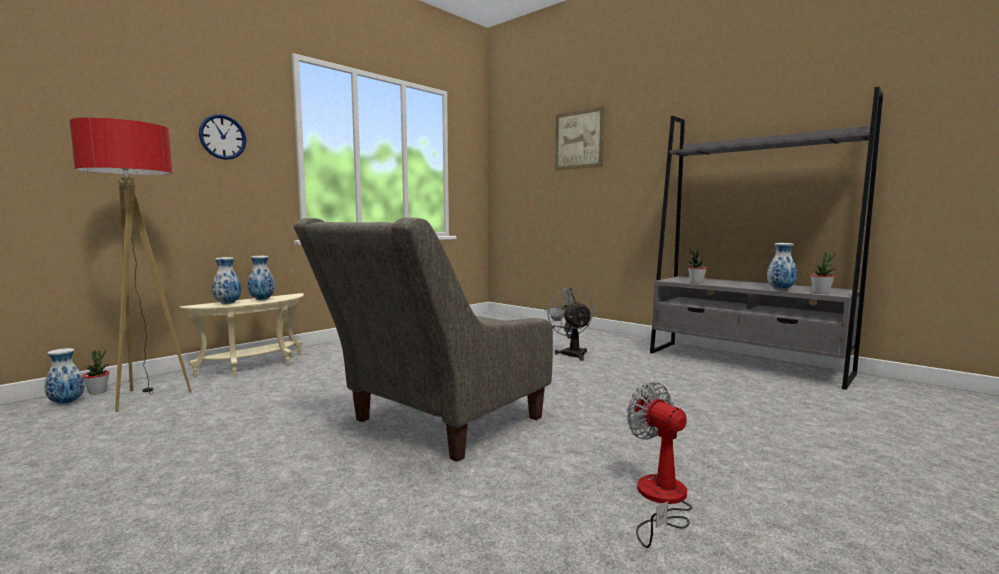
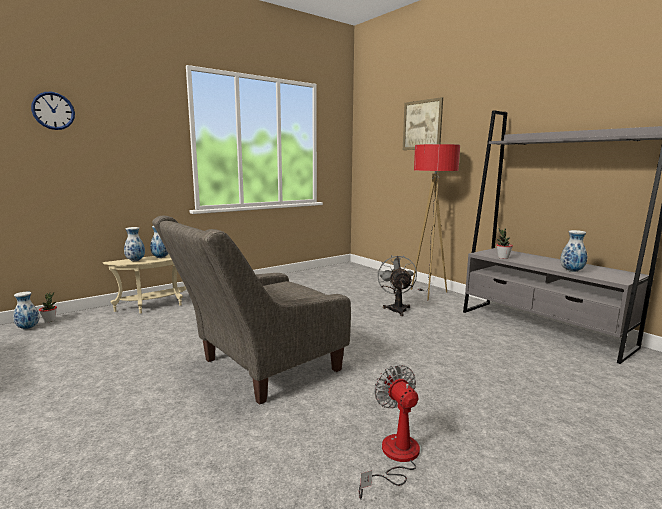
camera: 10 degrees right, 5 degrees up
floor lamp [70,117,192,412] -> floor lamp moved to [411,144,460,301]
wall clock [199,114,246,160] -> wall clock moved to [31,92,75,130]
potted plant [810,253,836,294] -> none

